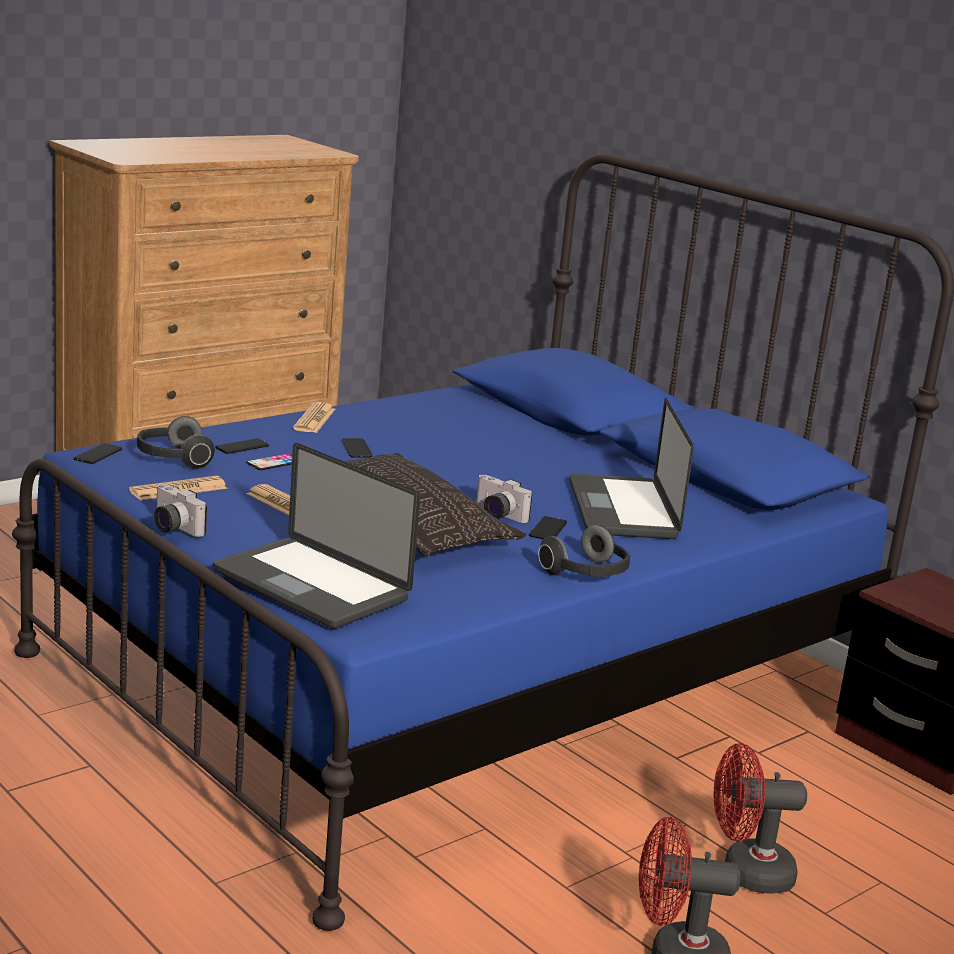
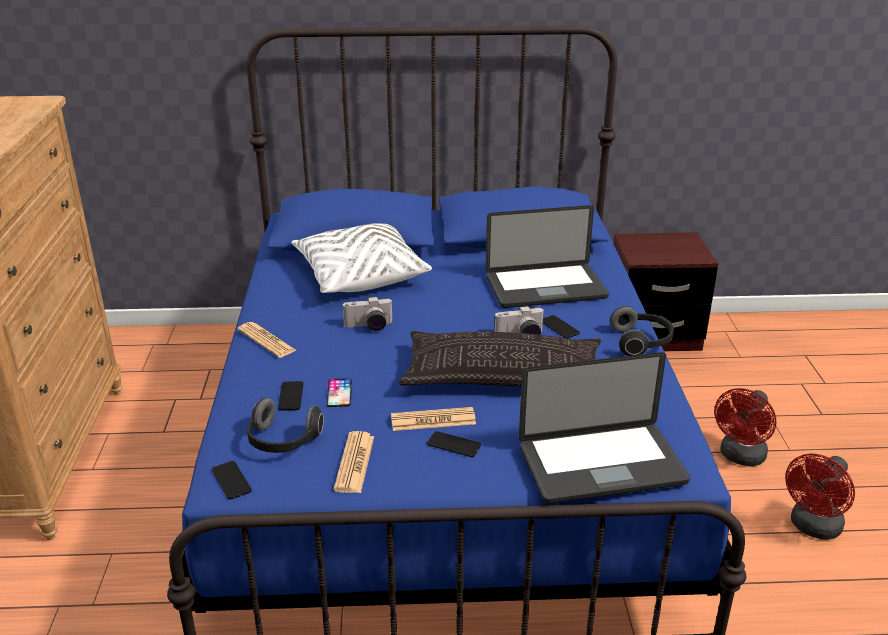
camera: 50 degrees left, 10 degrees up
camera [154,484,207,537] -> camera moved to [342,296,392,331]
phone [342,438,372,458] -> phone moved to [427,431,481,457]
laptop [569,398,694,539] -> laptop turned 45 degrees counterclockwise [486,205,609,308]
none -> white pillow [291,223,432,293]

